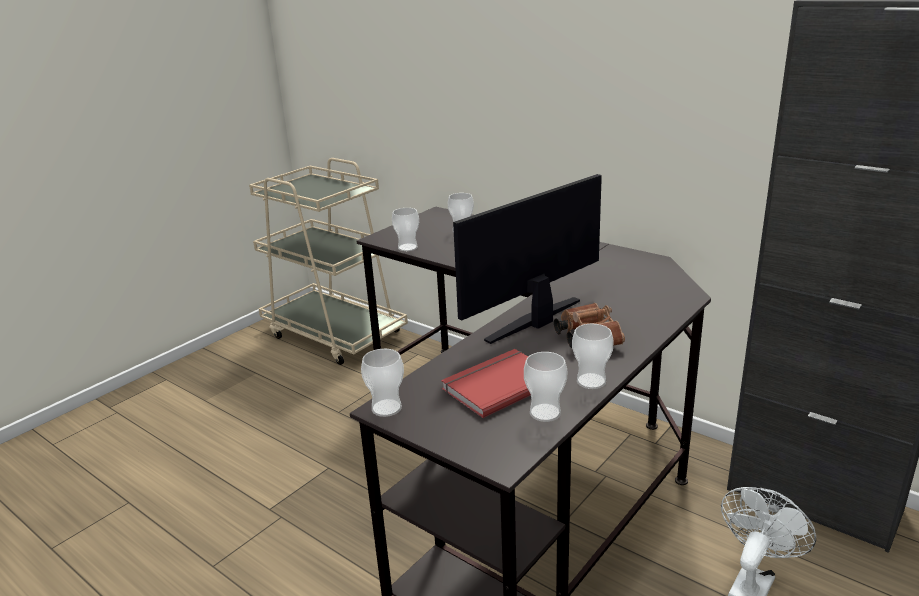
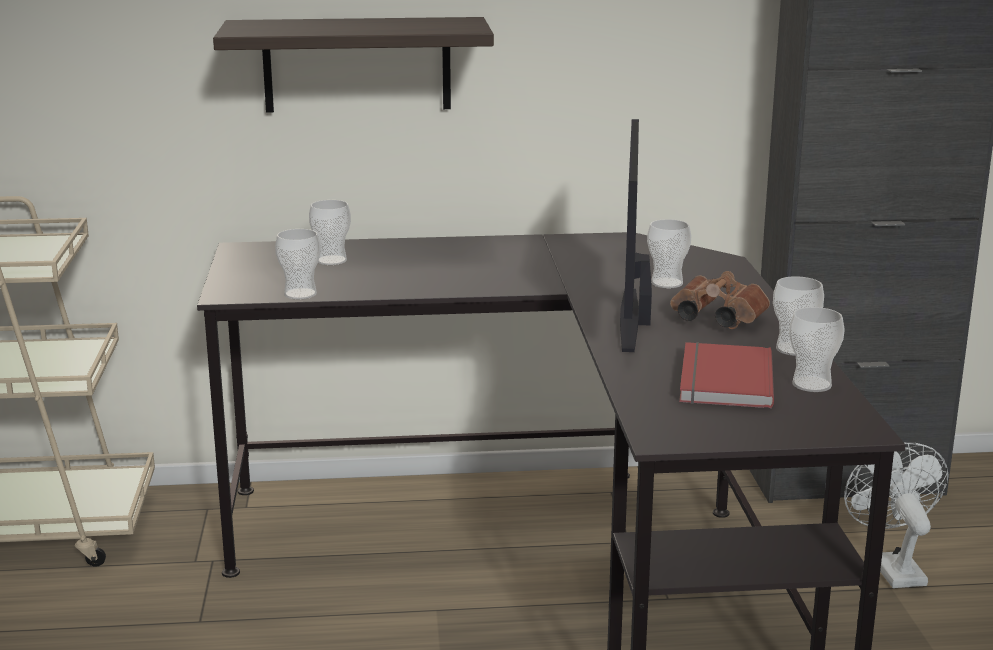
camera: 45 degrees left, 5 degrees down
cup [361,349,404,417] -> cup moved to [647,219,691,288]
none -> shelf [213,17,494,113]

